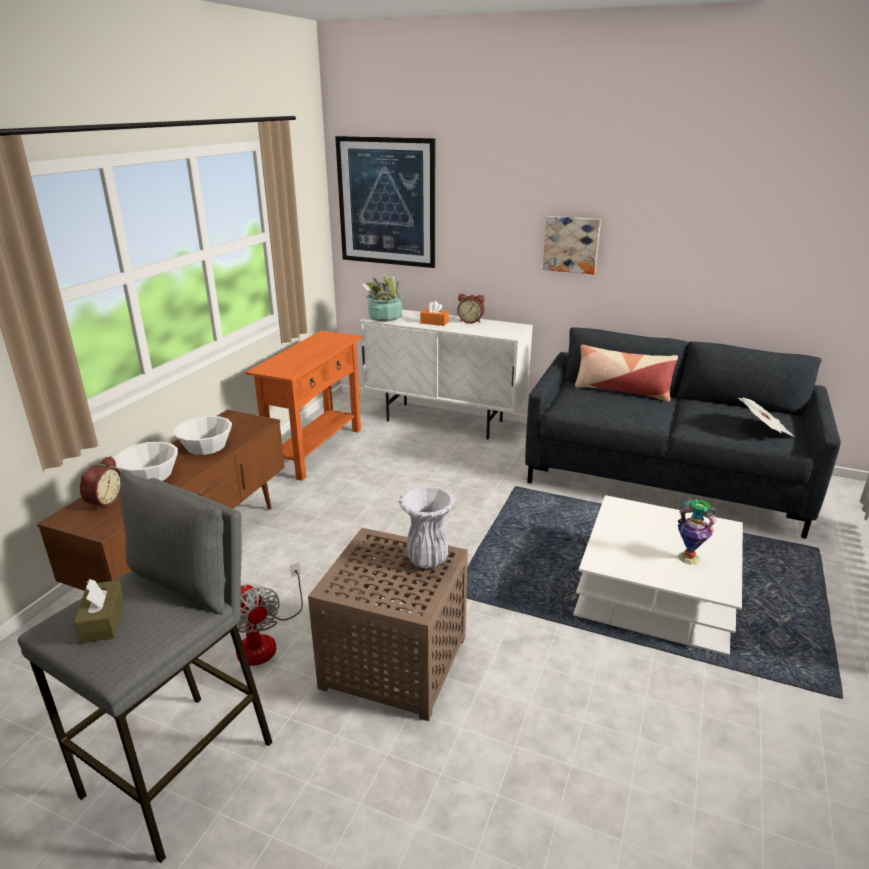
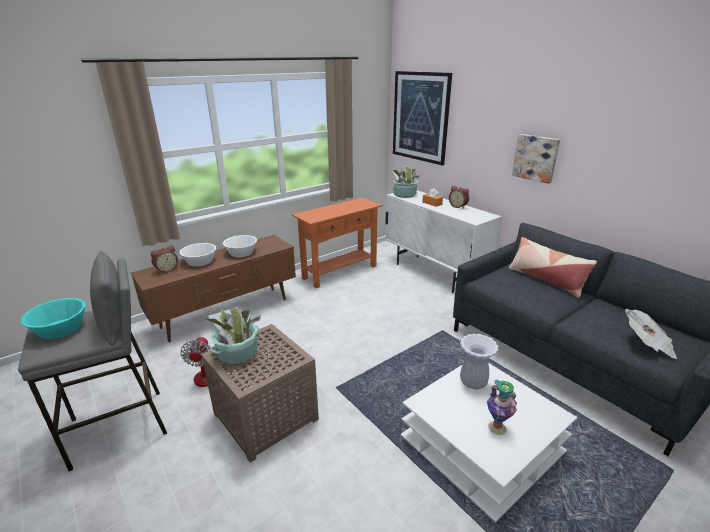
camera: 30 degrees right, 0 degrees up
brown tissue box [74,579,125,643] -> turquoise bowl [21,298,85,339]
white vase [399,486,455,569] -> white vase moved to [460,334,499,390]
none -> potted plant [206,307,261,364]

